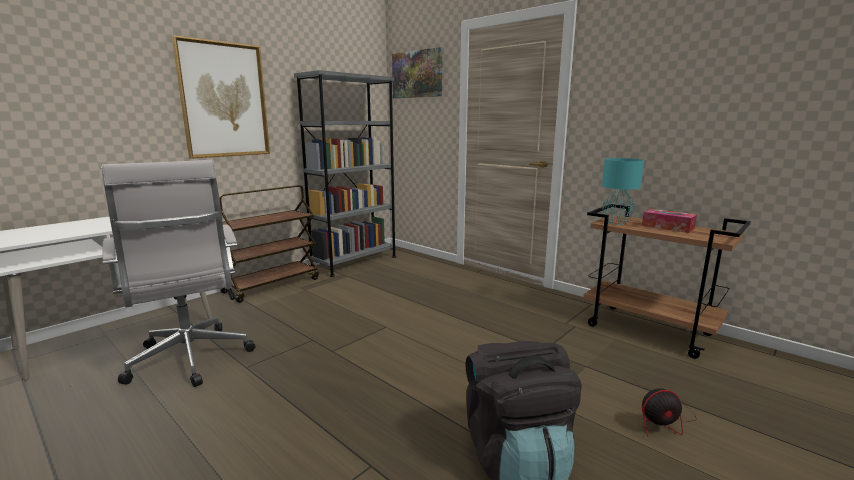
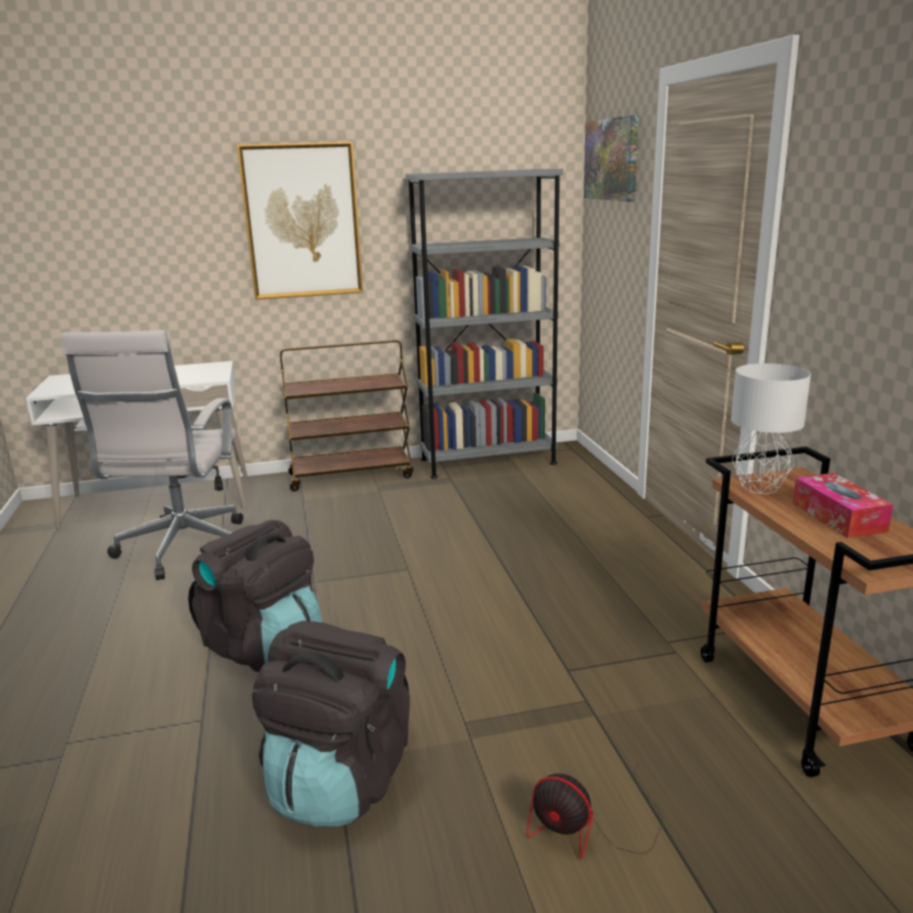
camera: 35 degrees right, 5 degrees up
turquoise table lamp [602,158,644,225] -> grey table lamp [731,363,811,494]
none -> black backpack [188,520,322,672]

